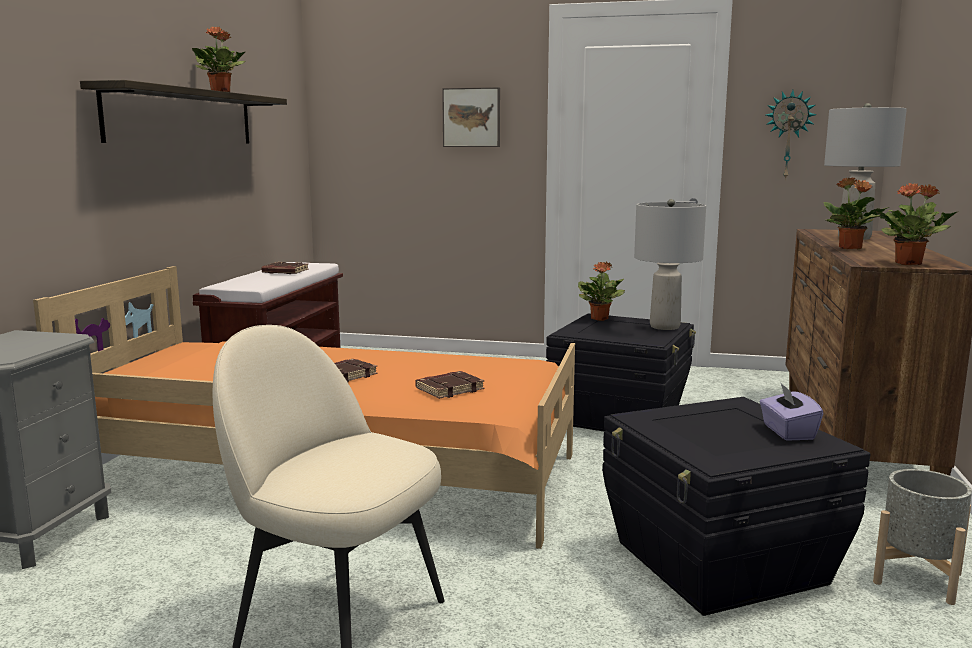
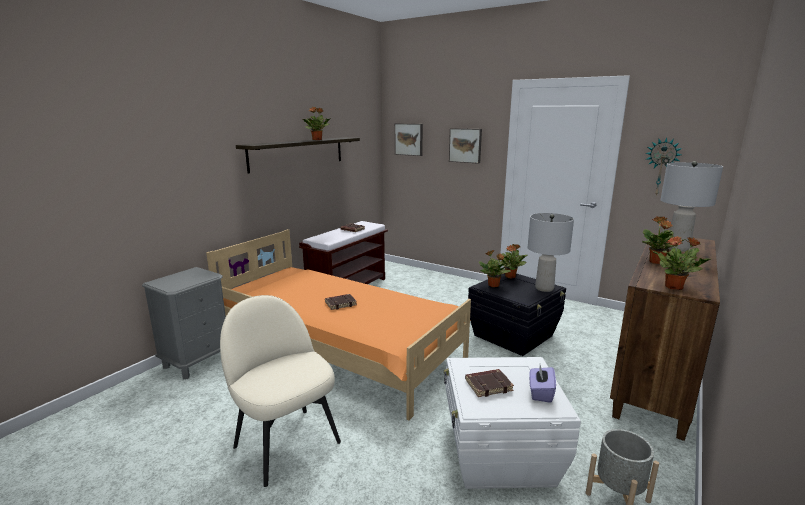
camera: 20 degrees right, 5 degrees up
brown book [415,371,485,399] -> brown book moved to [465,369,514,397]
black storage box [602,397,870,616] -> white storage box [444,357,581,489]
none -> picture [395,123,423,156]
none -> potted plant [479,250,511,287]

